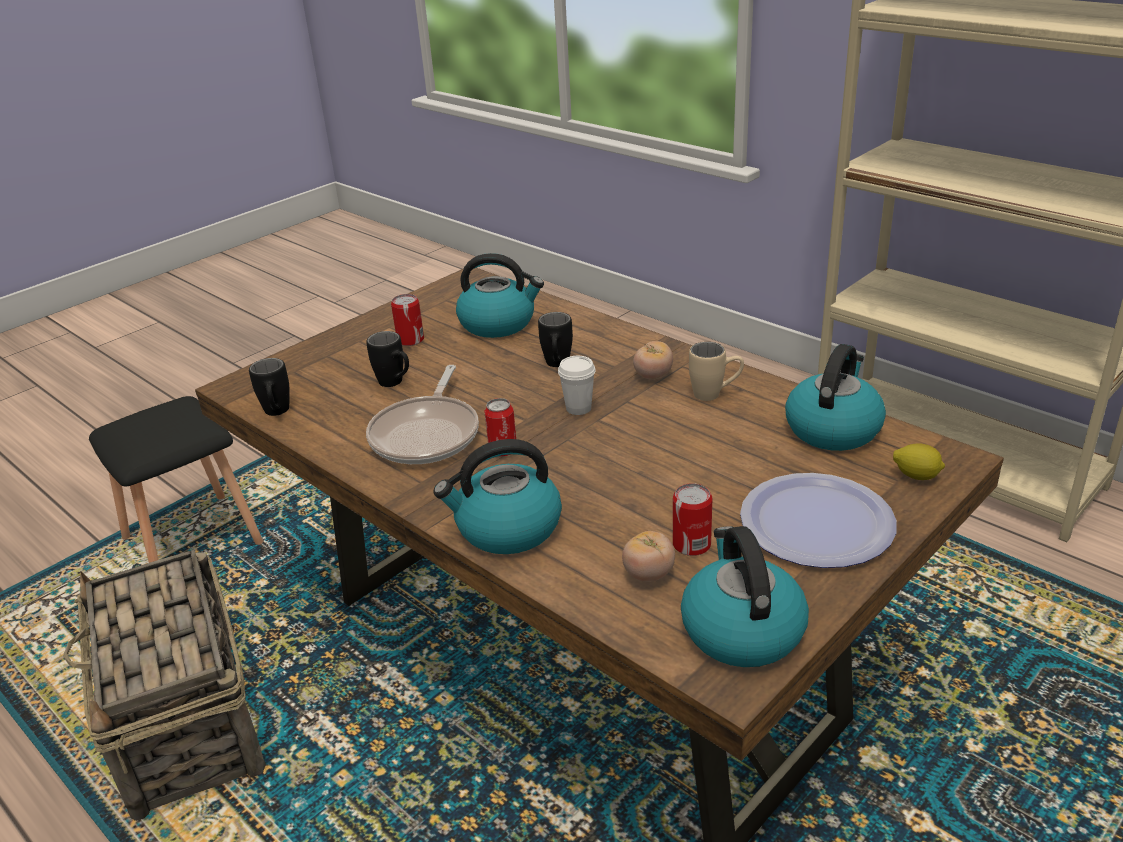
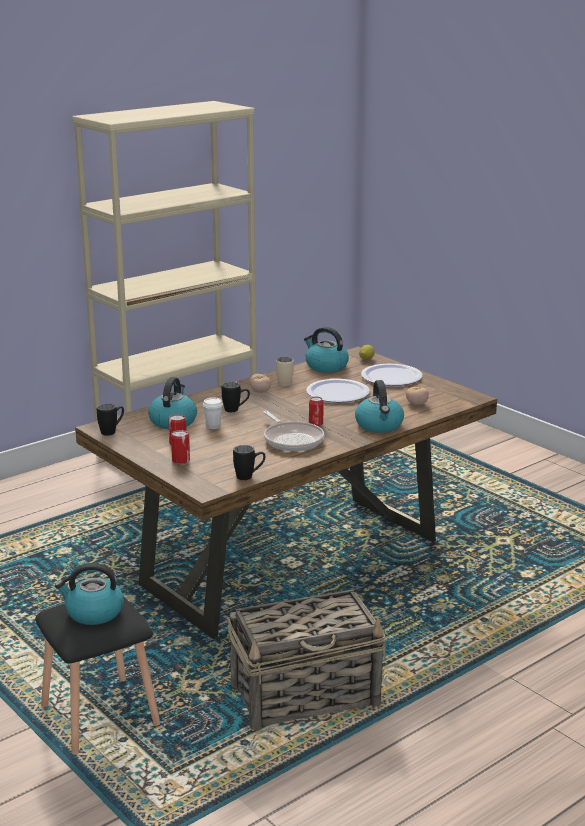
camera: 85 degrees left, 10 degrees down
black mug [366,331,409,387] -> black mug moved to [97,403,124,436]
frying pan [366,365,479,464] -> frying pan turned 45 degrees clockwise [263,411,324,451]
white cup [558,356,596,415] -> white cup moved to [203,397,223,429]
can [673,483,712,556] -> can moved to [171,430,190,464]
kettle [681,526,809,667] -> kettle moved to [55,563,124,625]
none -> plate [306,379,370,402]

